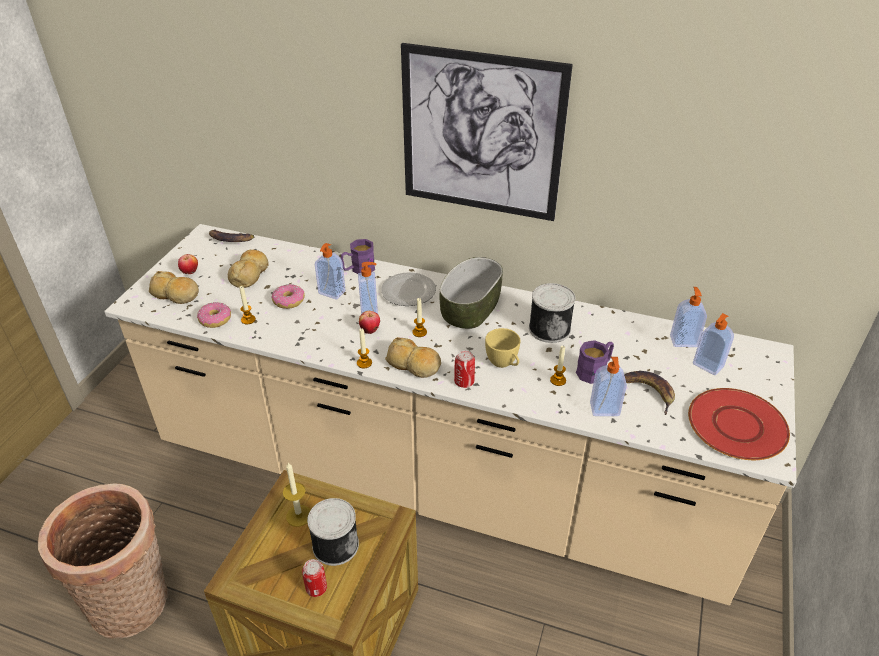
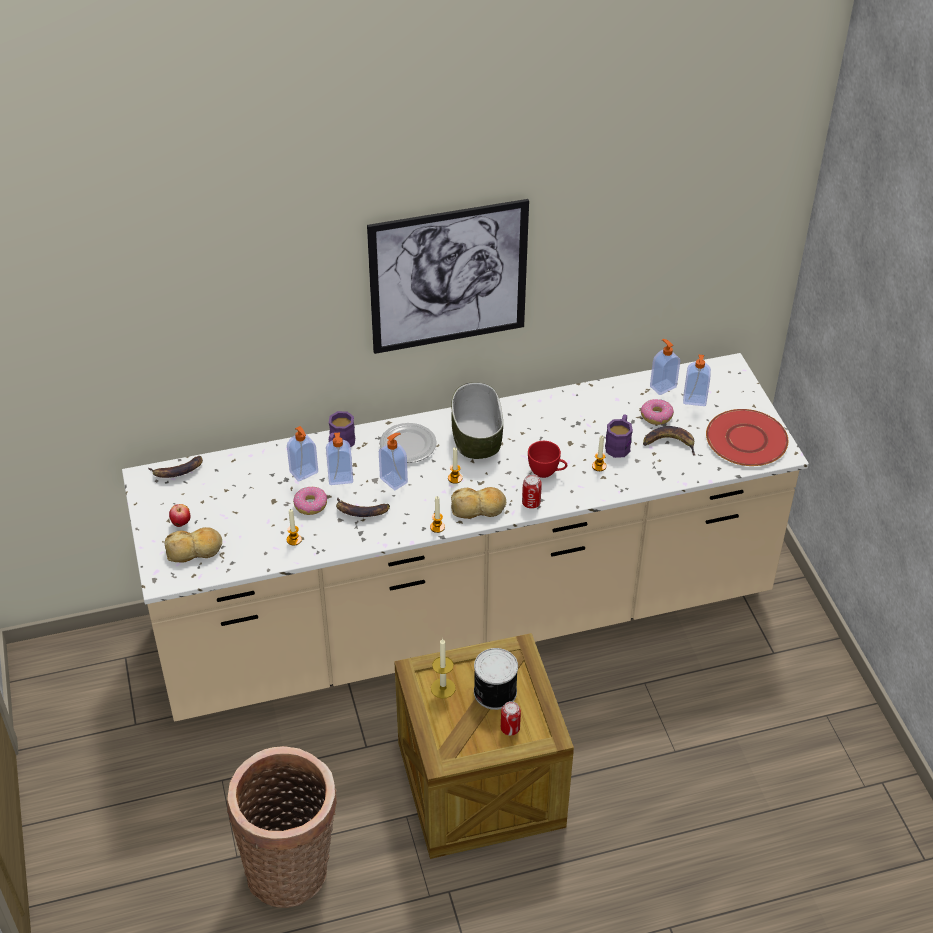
camera: 35 degrees left, 5 degrees up
donut [197,302,231,328] -> donut moved to [641,399,674,425]
bread [228,250,268,288] -> none
apple [359,311,380,334] -> none
yellow cup [485,328,521,368] -> red cup [528,441,567,478]
can [529,283,575,343] -> none
soap dispenser [590,357,627,416] -> soap dispenser moved to [287,426,318,482]
none -> banana [336,497,390,517]

